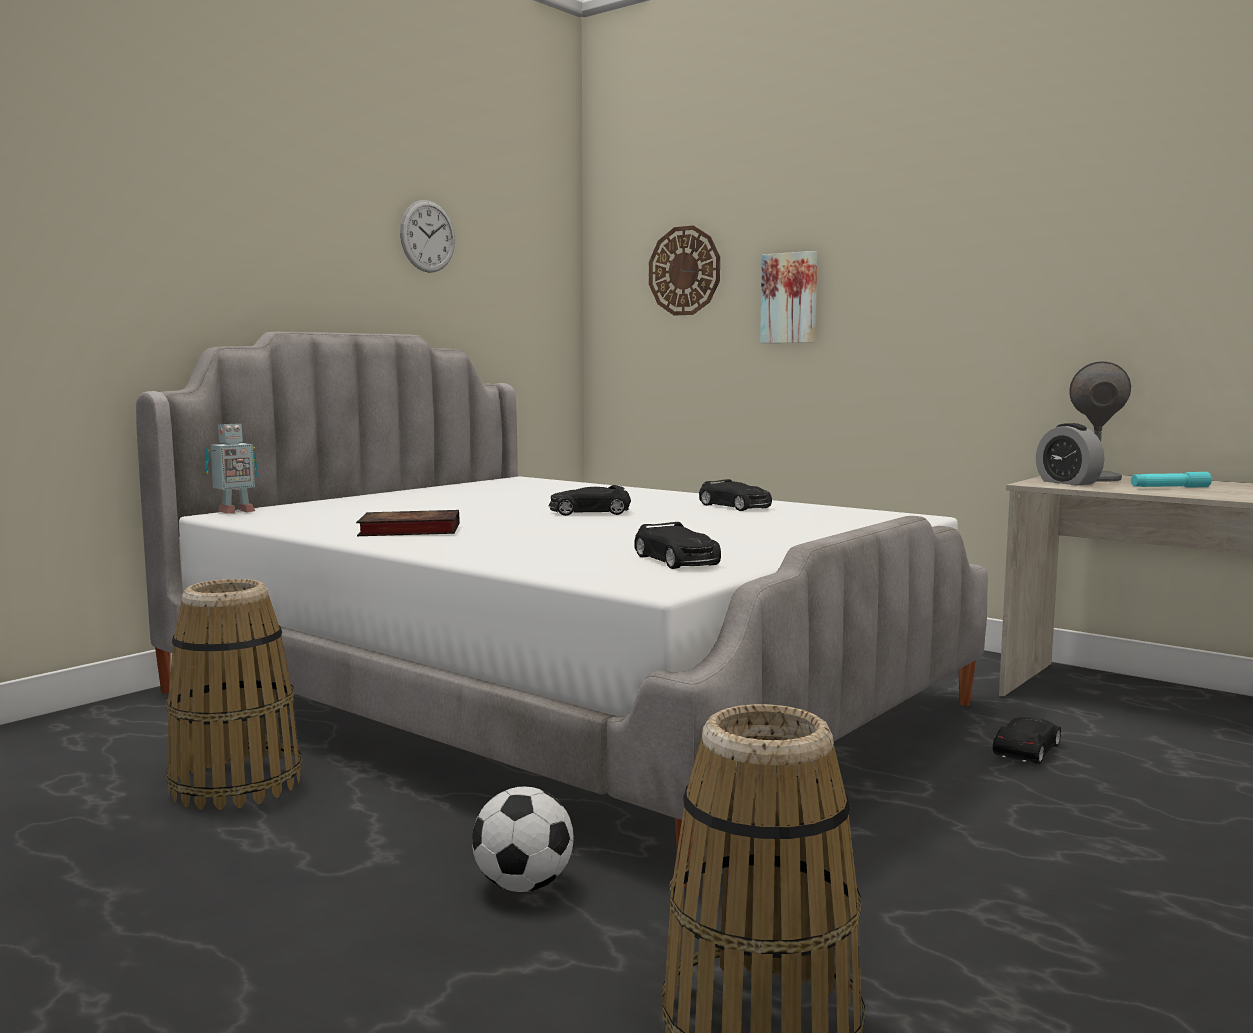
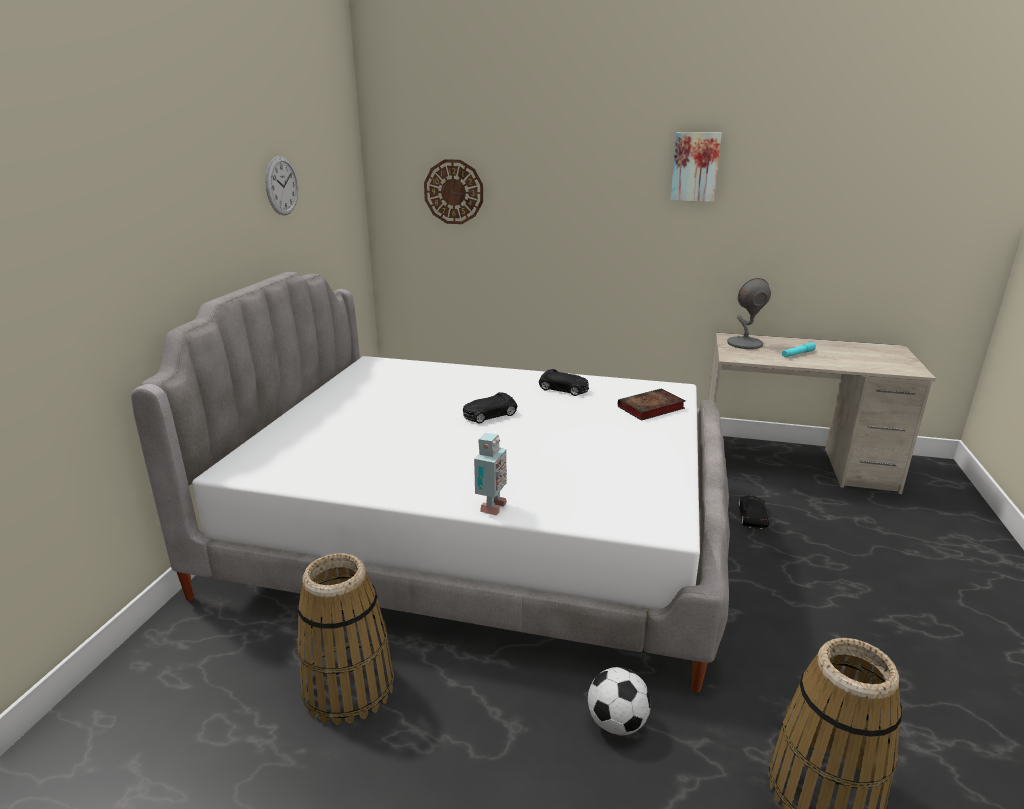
camera: 25 degrees left, 15 degrees up
toy robot [205,423,257,514] -> toy robot moved to [474,433,507,516]
book [356,510,459,536] -> book moved to [618,388,685,421]
black toy car [634,522,721,569] -> none
picture [760,251,817,343] -> picture moved to [670,132,722,202]
alarm clock [1036,423,1105,486] -> none

